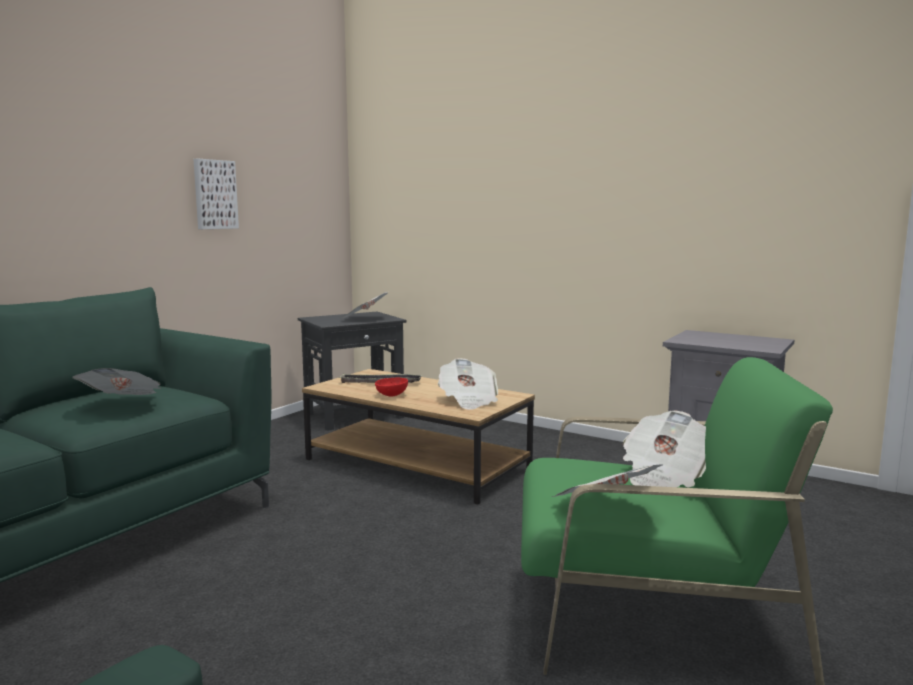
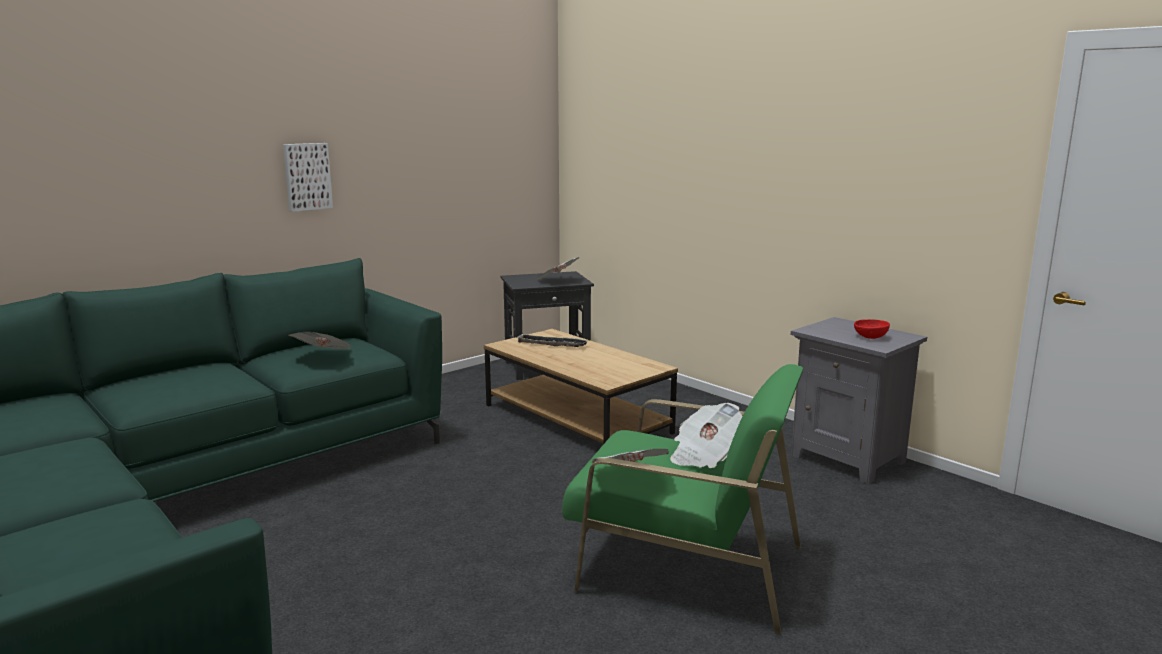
camera: 15 degrees right, 5 degrees up
picture [193,159,239,229] -> picture moved to [283,143,333,212]
red bowl [375,378,408,396] -> red bowl moved to [854,319,890,339]
newspaper [438,358,498,410] -> none

